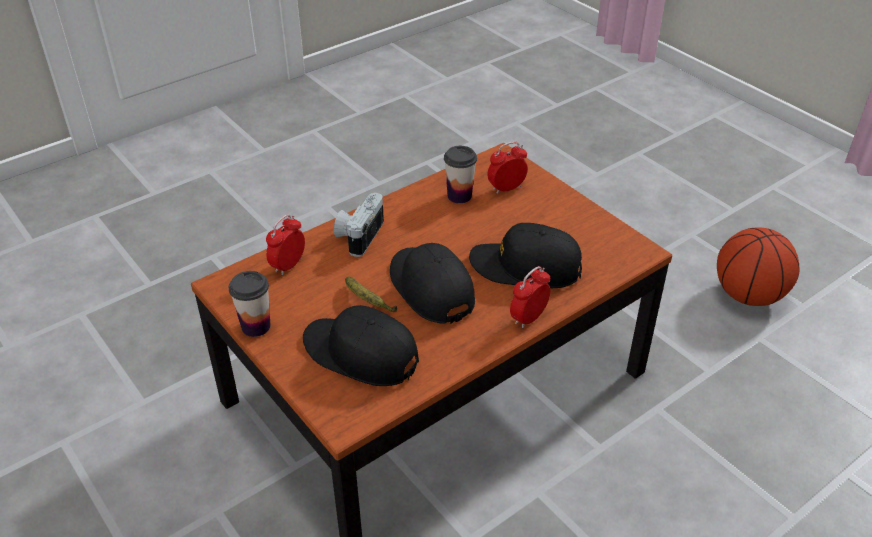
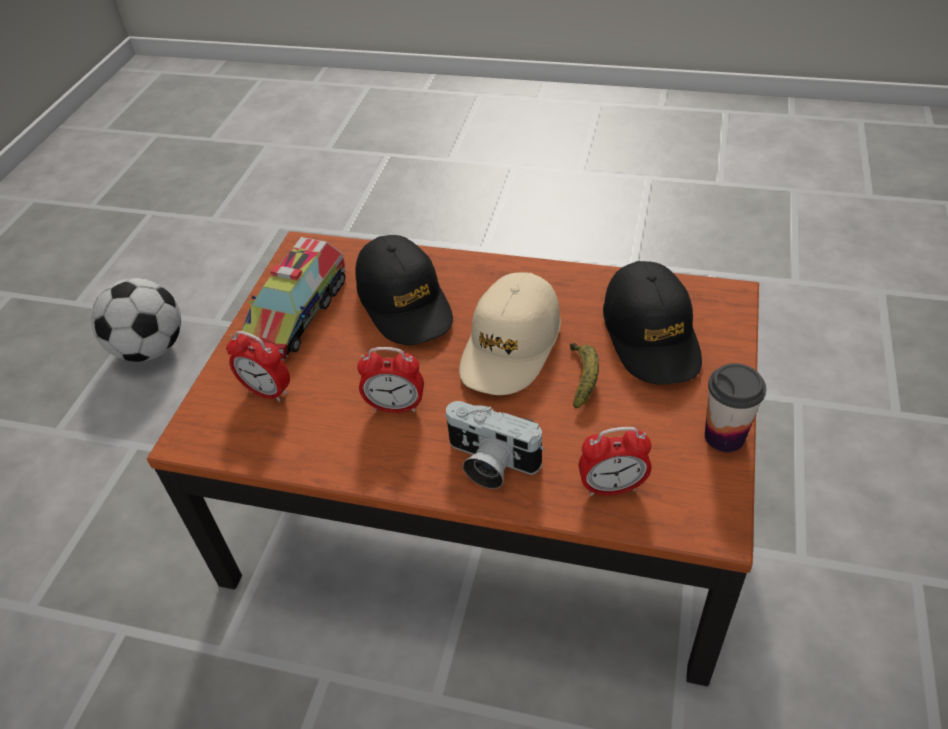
camera: 125 degrees left, 5 degrees up
camera [334,193,384,257] -> camera turned 45 degrees clockwise [445,401,545,489]
black cap [390,243,475,324] -> beige cap [459,272,561,395]
cup [444,146,477,203] -> none
alarm clock [510,266,550,328] -> alarm clock moved to [357,347,424,413]
basketball [717,227,799,306] -> football [91,278,181,362]
none -> toy truck [240,237,346,360]

